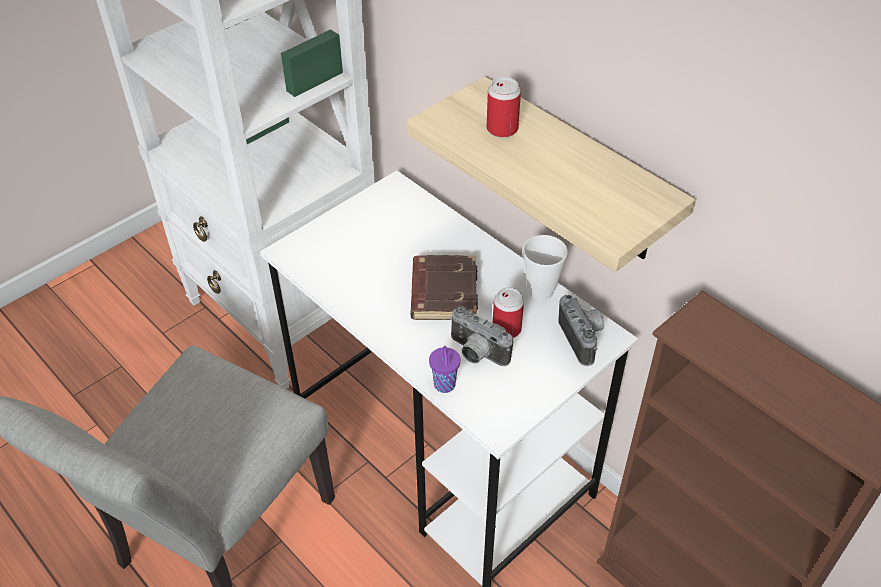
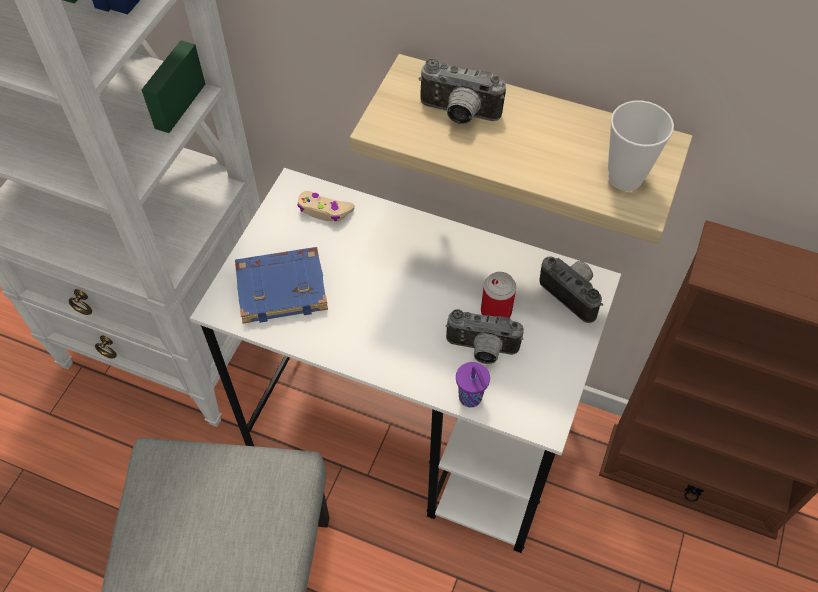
camera: 25 degrees left, 10 degrees up
brown book [411,255,478,320] -> none
can [486,77,521,137] -> camera [419,59,506,125]
cup [523,235,568,301] -> cup moved to [608,101,674,191]
none -> blue book [235,247,328,323]
none -> beige game controller [297,191,355,221]

